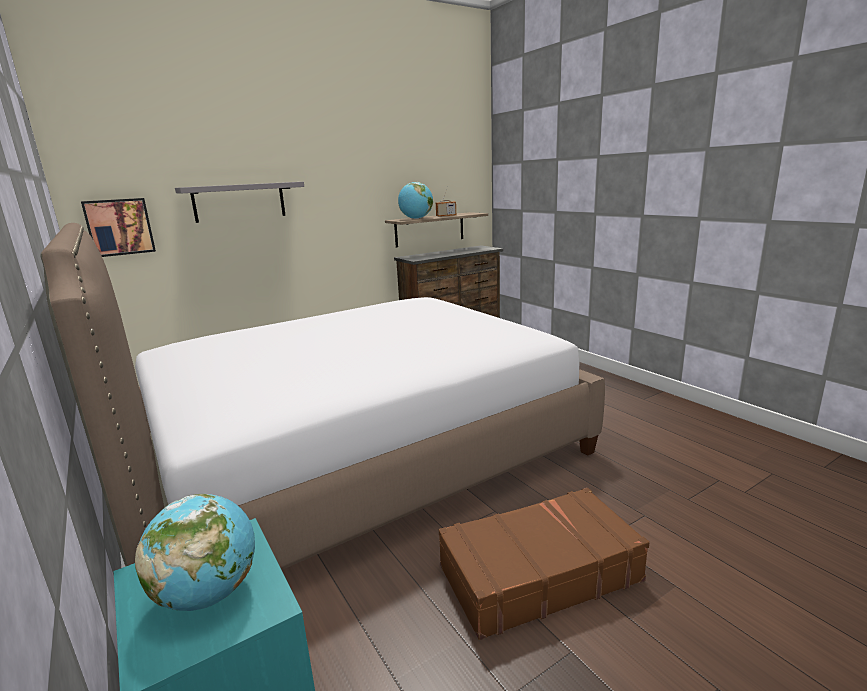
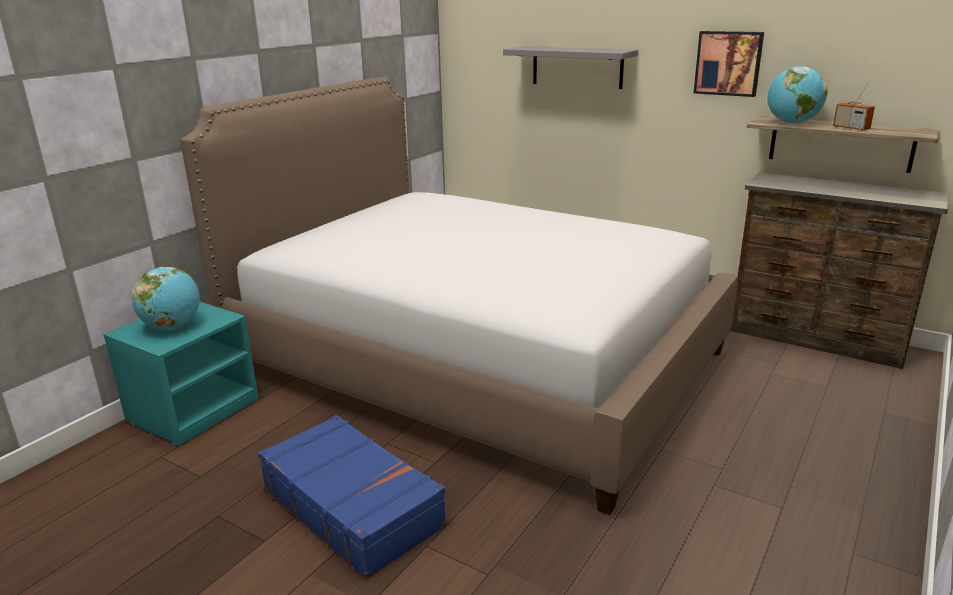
camera: 65 degrees right, 5 degrees up
picture [81,198,156,257] -> picture moved to [694,31,764,97]
brown suitcase [439,488,649,640] -> blue suitcase [258,415,447,579]

